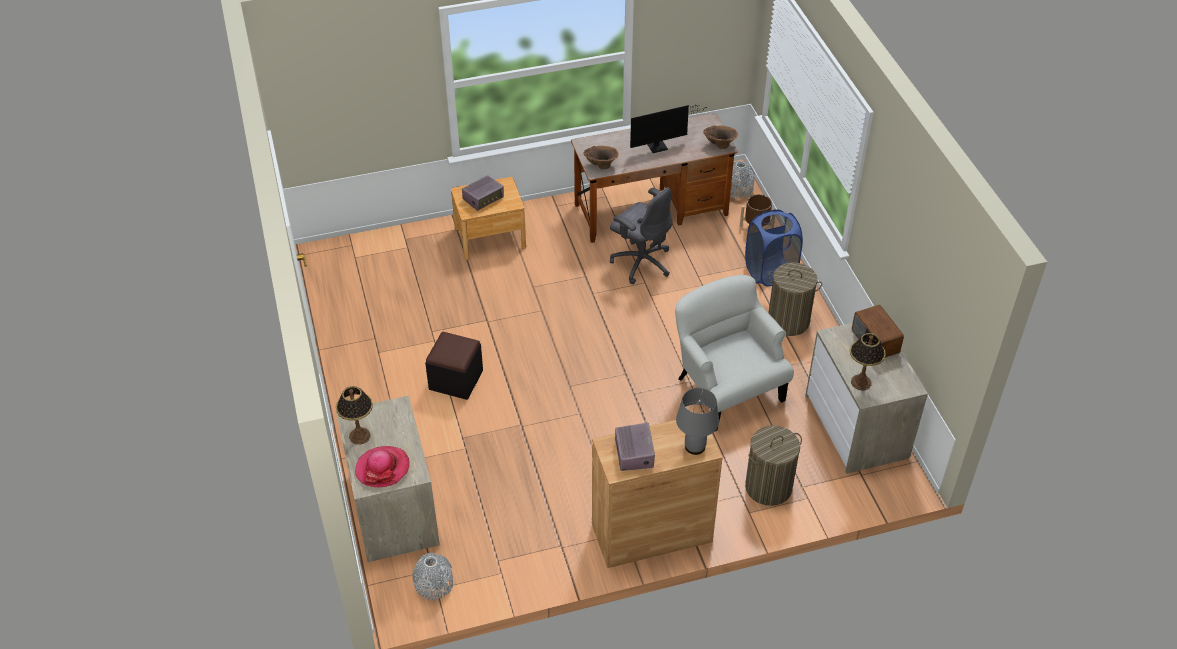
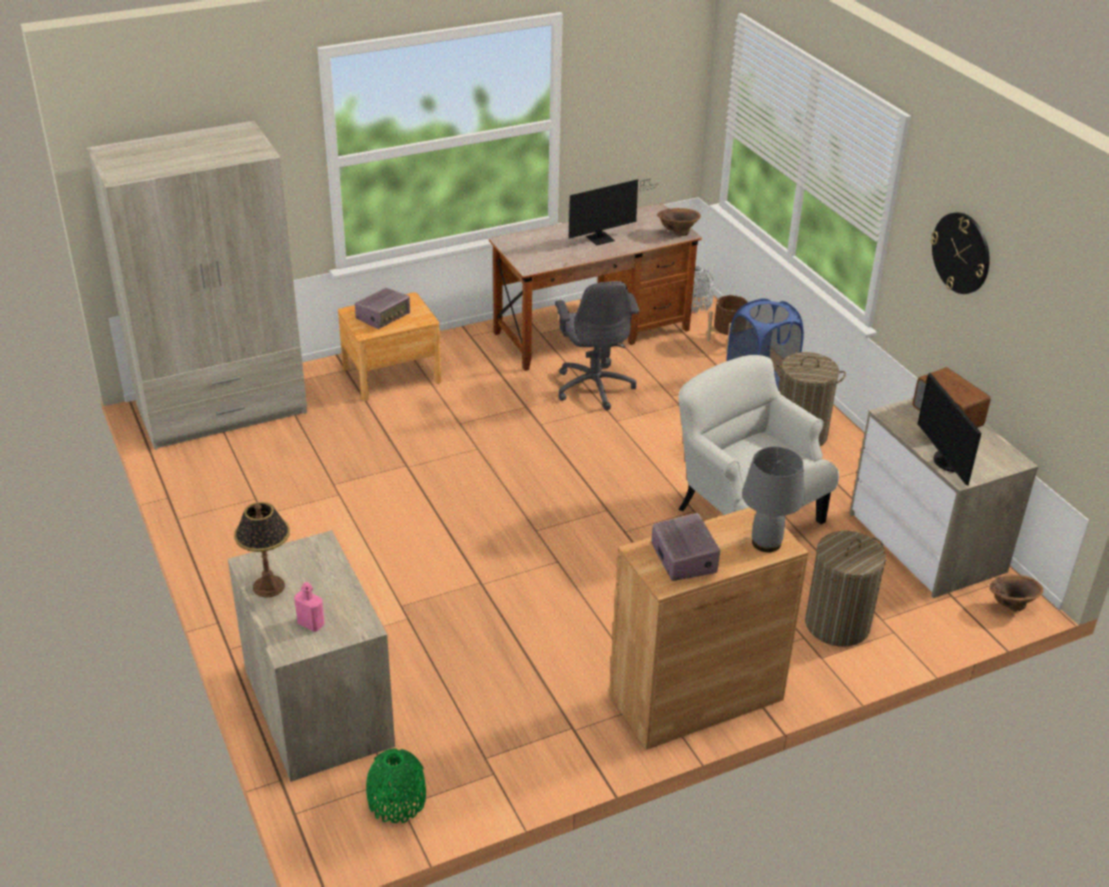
camera: 10 degrees left, 10 degrees down
hat [355,446,410,487] -> pink bottle [294,582,324,632]
grey vase [413,552,453,601] -> green vase [366,748,426,823]
black ottoman [425,332,483,400] -> none
brown vase [583,146,619,169] -> brown vase moved to [989,575,1043,612]
grey office chair [610,187,672,284] -> grey office chair turned 45 degrees clockwise [555,281,639,410]
table lamp [850,333,886,391] -> monitor [918,373,982,486]
none -> beige wardrobe [87,121,307,450]
none -> wall clock [931,212,990,294]

